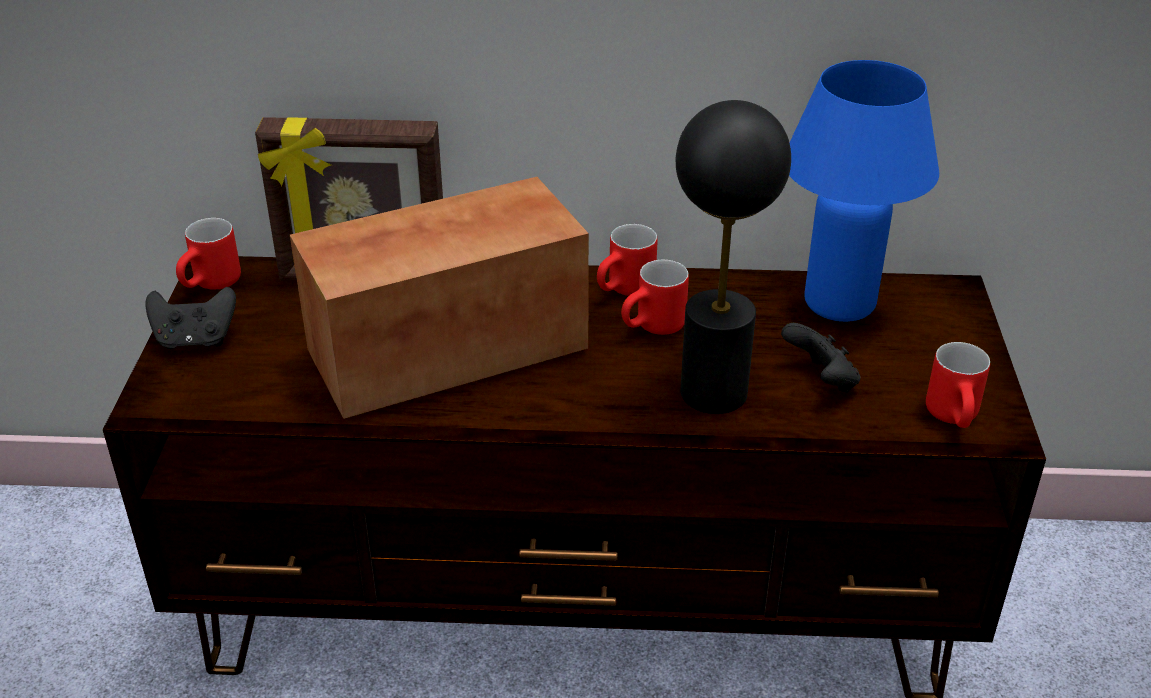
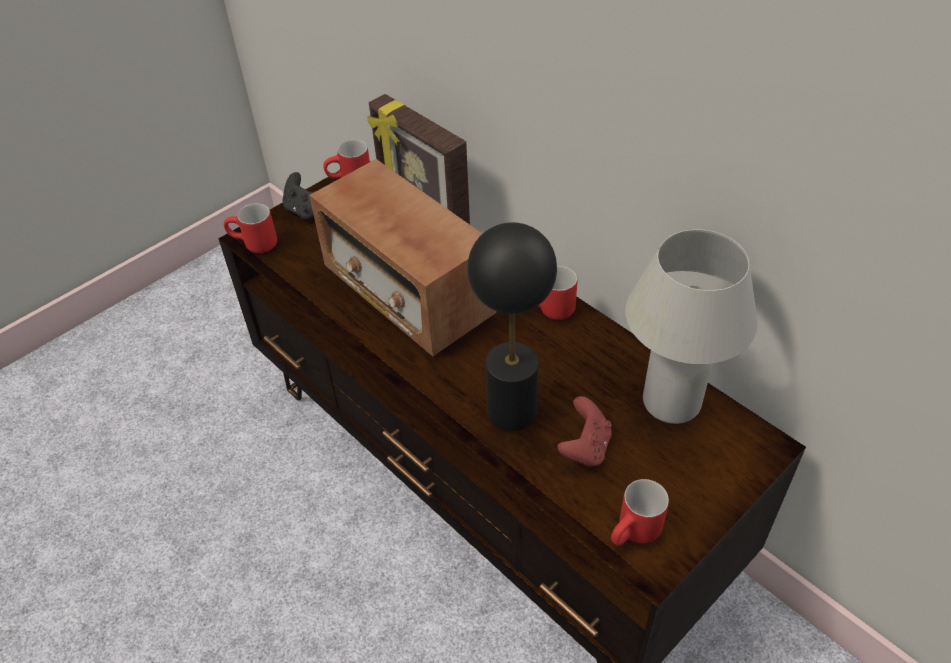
camera: 45 degrees right, 10 degrees up
radio [290,177,589,419] -> radio turned 150 degrees counterclockwise [309,159,496,356]
red mug [621,260,689,335] -> red mug moved to [224,203,277,253]
black game controller [781,323,860,393] -> red game controller [557,396,611,467]
blue table lamp [789,60,939,322] -> white table lamp [625,229,758,424]

